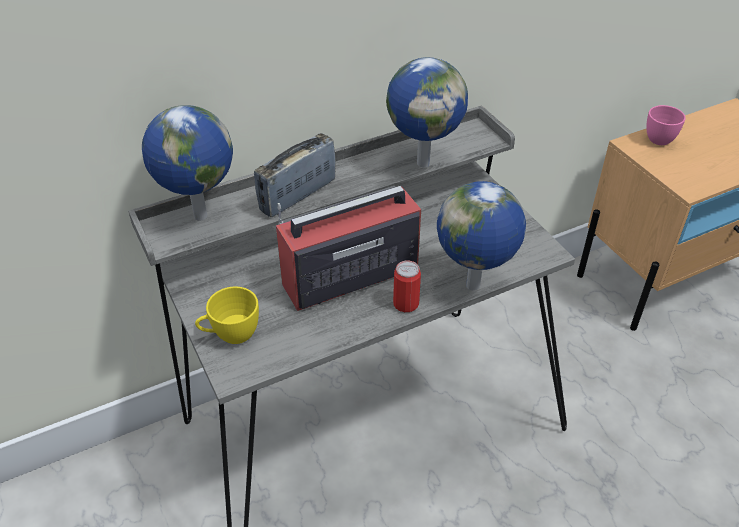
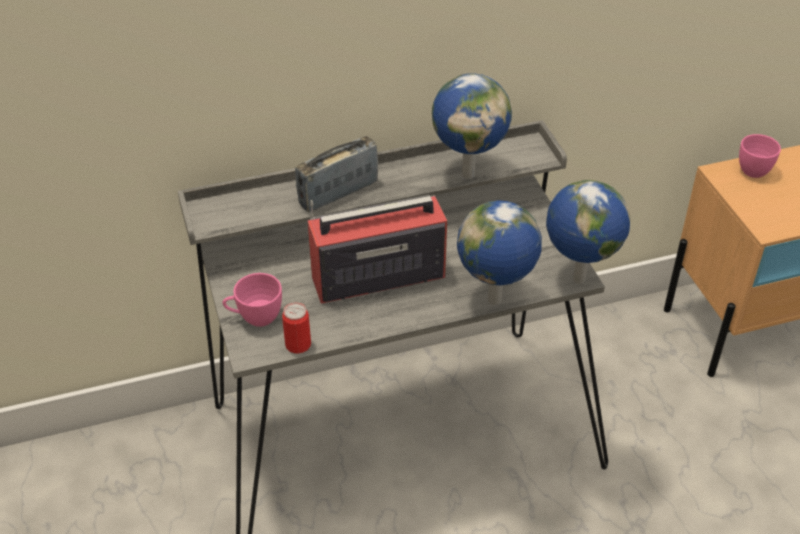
camera: 10 degrees right, 0 degrees up
globe [142,105,233,221] -> globe moved to [546,180,630,284]
yellow cup [195,287,259,344] -> pink cup [223,273,282,327]
can [393,260,421,312] -> can moved to [282,302,311,354]

